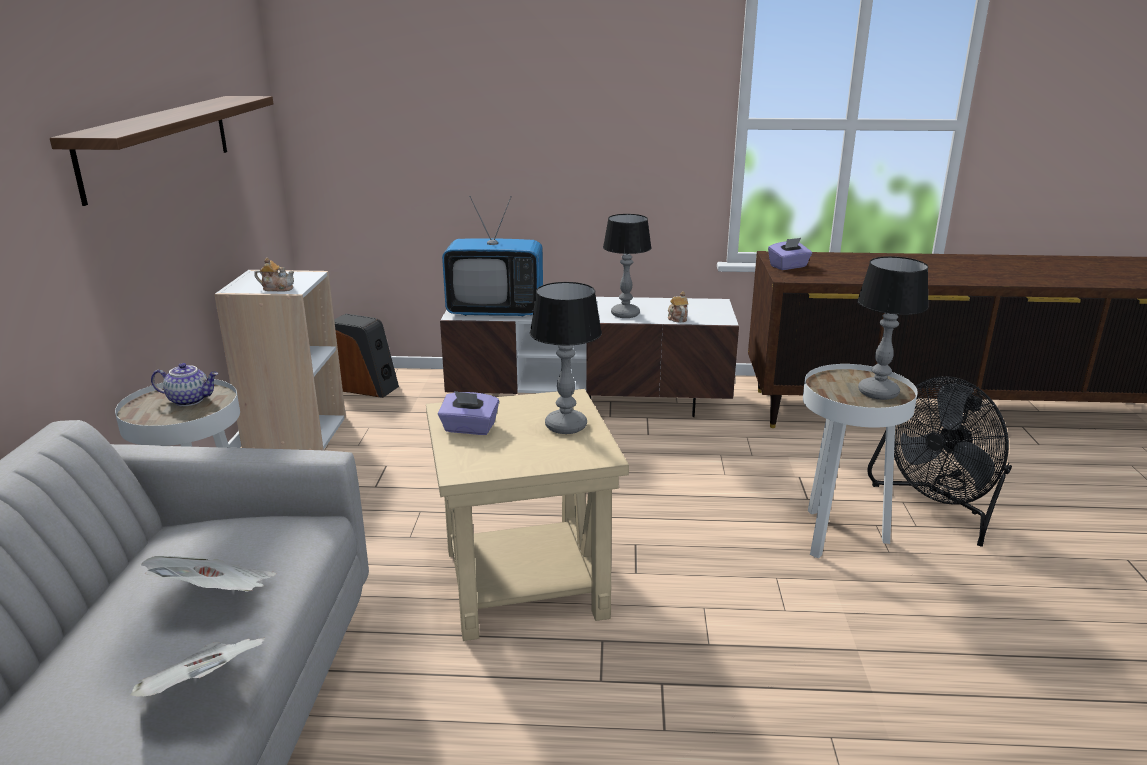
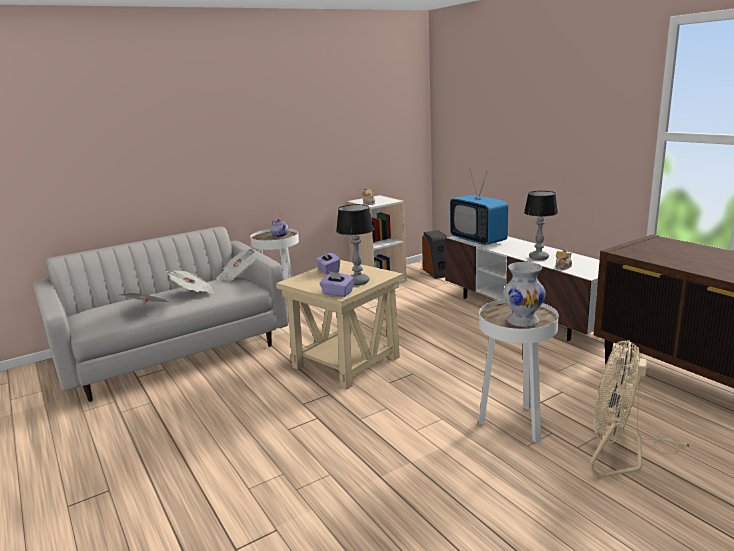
camera: 55 degrees right, 5 degrees down
shelf [50,96,273,206] -> none
purple tissue box [768,238,812,270] -> purple tissue box moved to [320,271,354,297]
table lamp [857,256,929,400] -> white vase [503,262,546,327]
black fan [867,376,1012,547] -> beige fan [590,340,690,480]
none -> newspaper [216,249,256,281]

